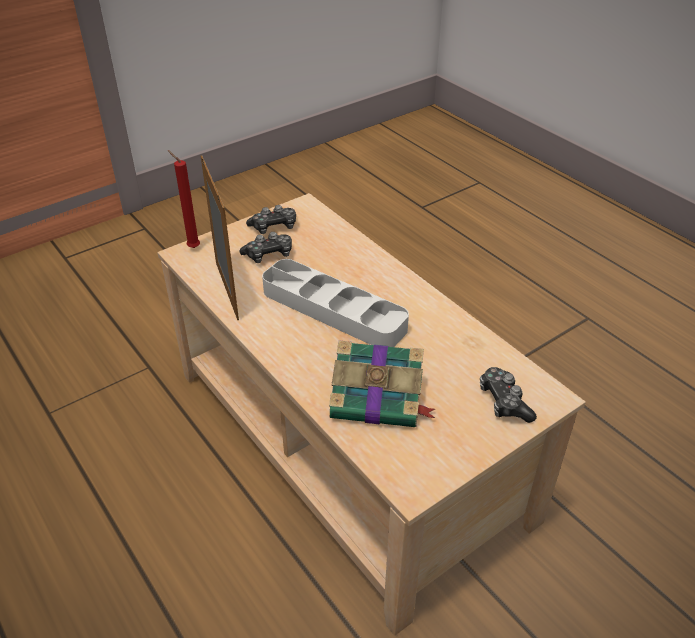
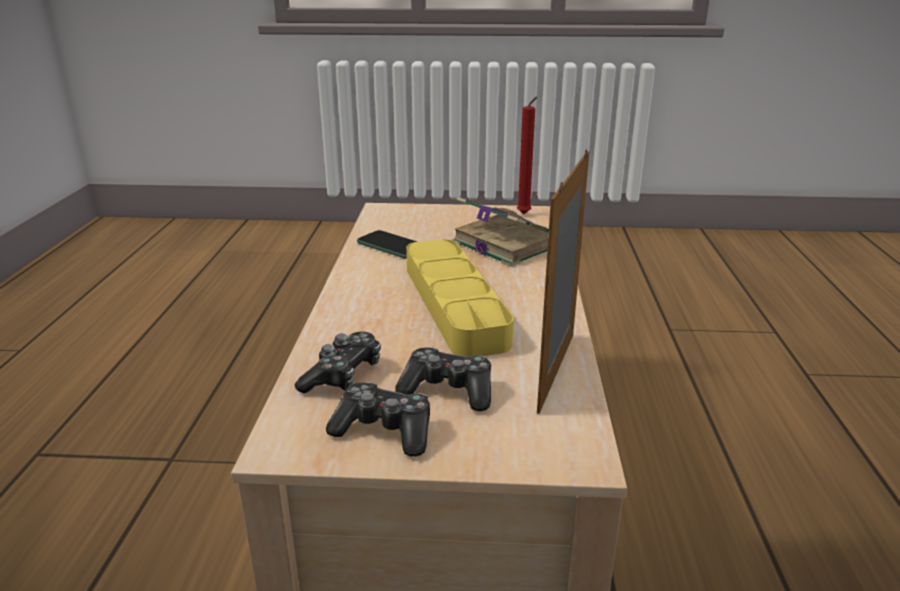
camera: 140 degrees left, 15 degrees down
red candle [168,150,200,248] -> red candle moved to [517,97,537,214]
grey tray [262,259,409,347] -> yellow tray [406,239,514,357]
game controller [480,367,537,423] -> game controller moved to [294,332,381,393]
none -> phone [357,230,417,259]

